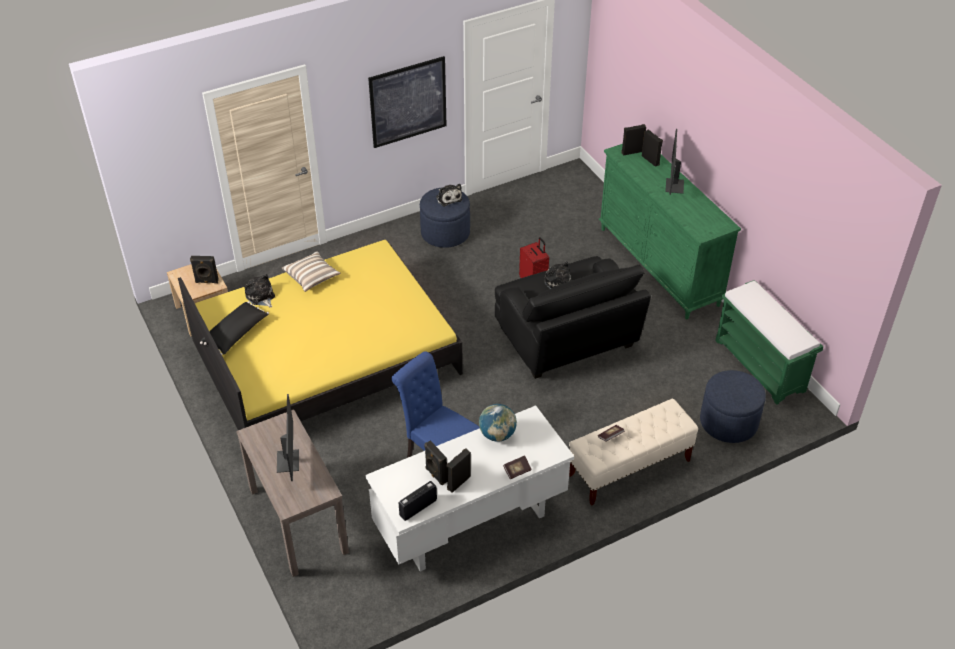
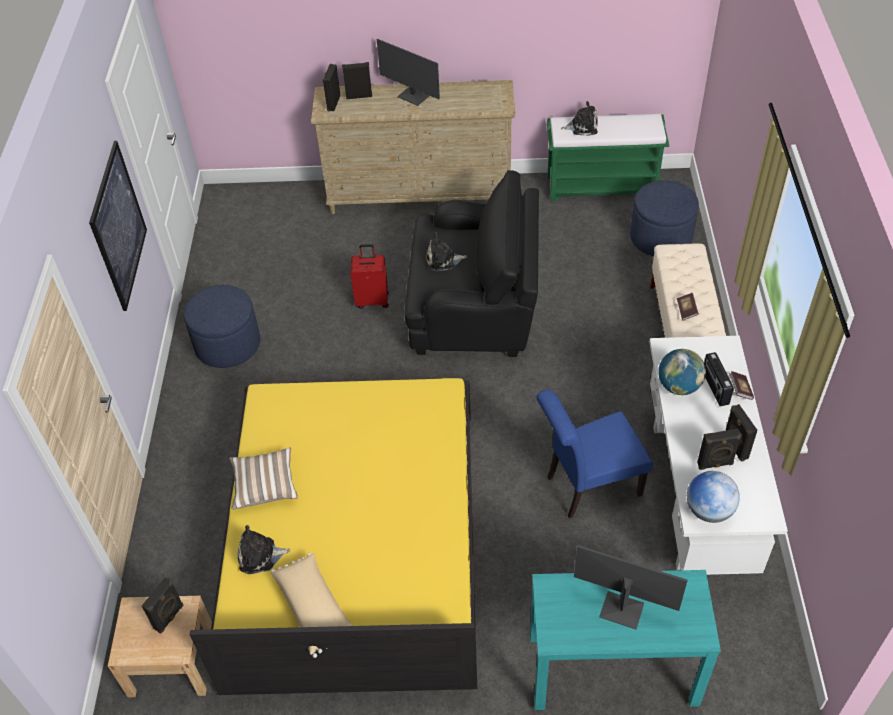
camera: 60 degrees left, 5 degrees up
black pillow [200,301,269,355] -> beige pillow [271,553,353,658]
brown console table [236,409,349,577] -> turquoise console table [530,570,721,710]
radio [399,481,437,521] -> radio moved to [704,352,734,406]
plush toy [436,184,462,207] -> plush toy moved to [561,101,598,136]
green dresser [599,144,741,319] -> beige dresser [311,80,515,214]
none -> globe [687,471,740,523]

